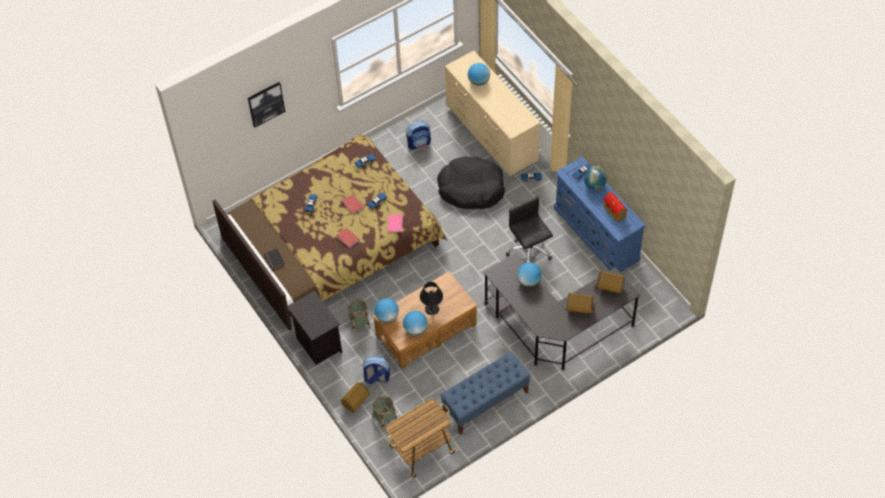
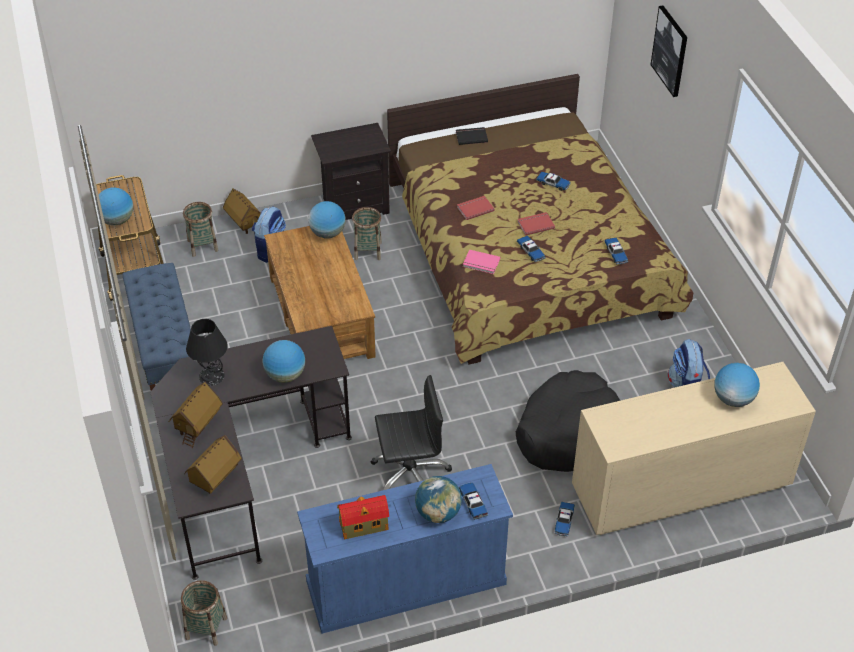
camera: 105 degrees right, 10 degrees down
globe [403,311,428,335] -> globe moved to [99,188,133,226]
black table lamp [420,282,443,315] -> black table lamp moved to [186,319,228,386]
none -> basket [181,580,227,646]

